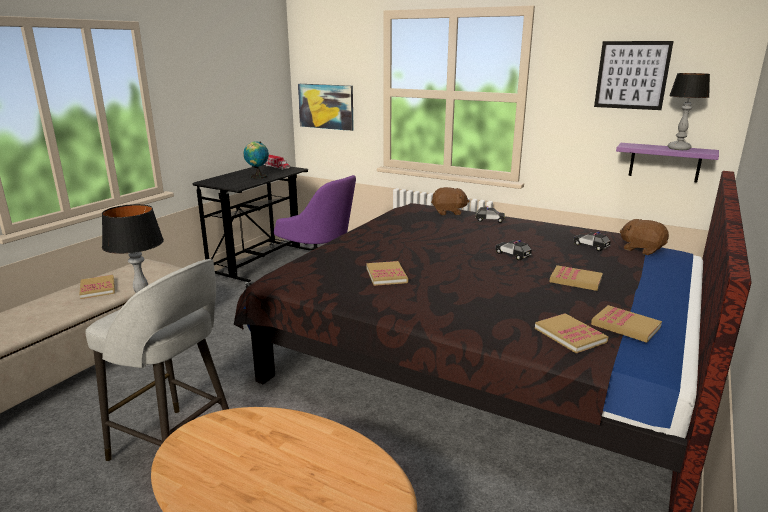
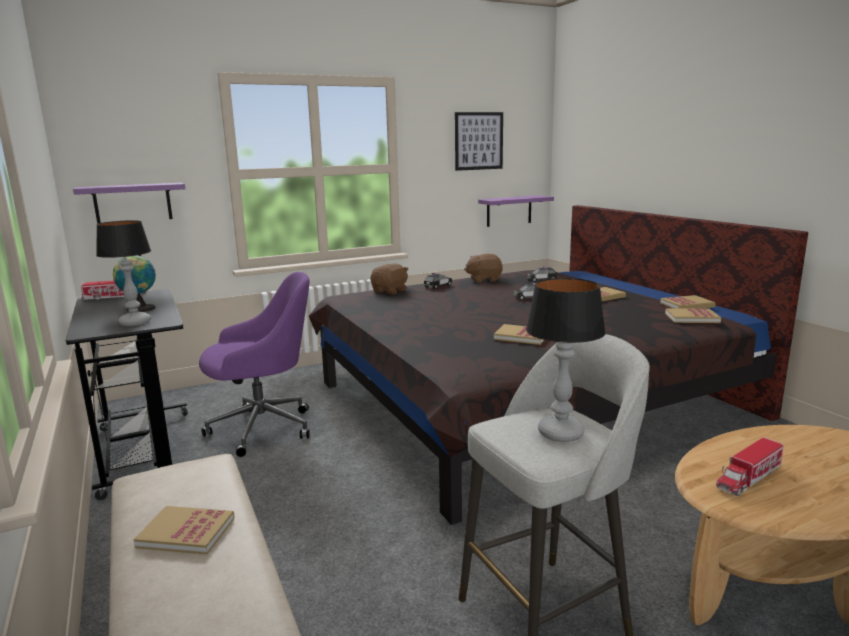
camera: 55 degrees left, 5 degrees down
picture [298,84,354,131] -> purple shelf [73,183,185,224]
brown plush toy [620,219,669,255] -> brown plush toy moved to [464,254,503,282]
table lamp [668,73,710,150] -> table lamp moved to [96,220,151,326]
none -> toy truck [716,437,784,496]

